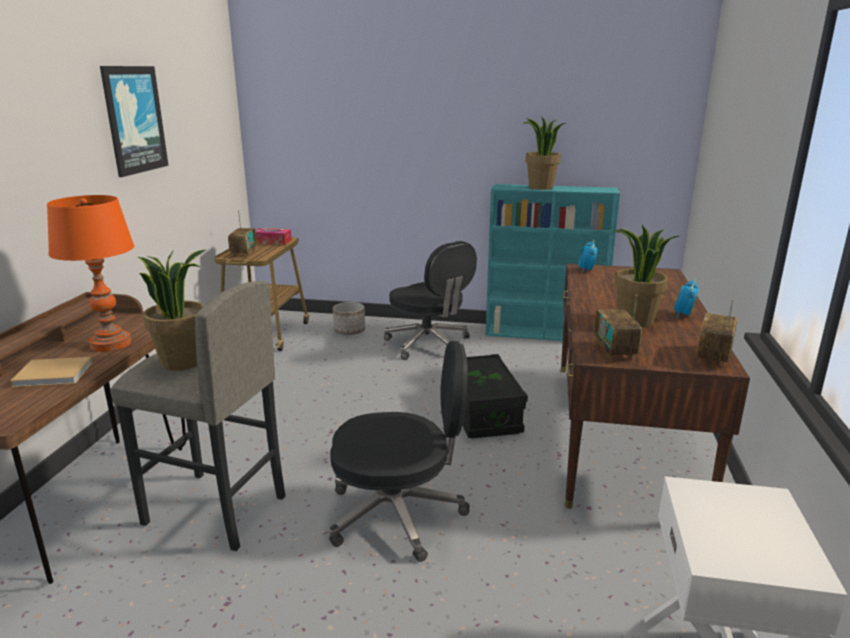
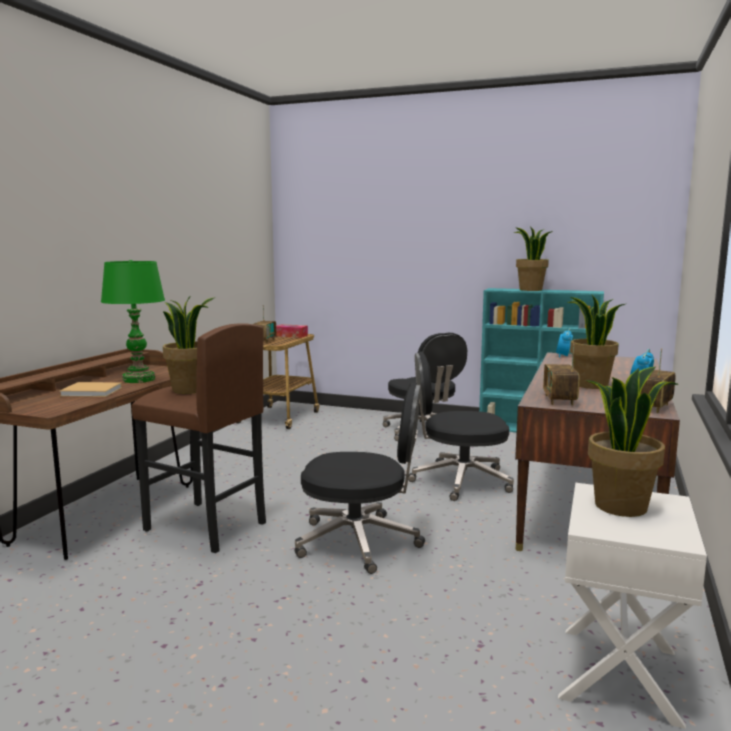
camera: 10 degrees right, 10 degrees down
orange table lamp [47,195,134,352] -> green table lamp [101,260,165,383]
picture [100,66,169,177] -> none
grey stool [110,281,286,551] -> brown stool [131,323,266,553]
planter [333,302,365,335] -> none
black storage box [463,354,528,438] -> black office chair [408,351,514,501]
none -> potted plant [586,367,679,517]

